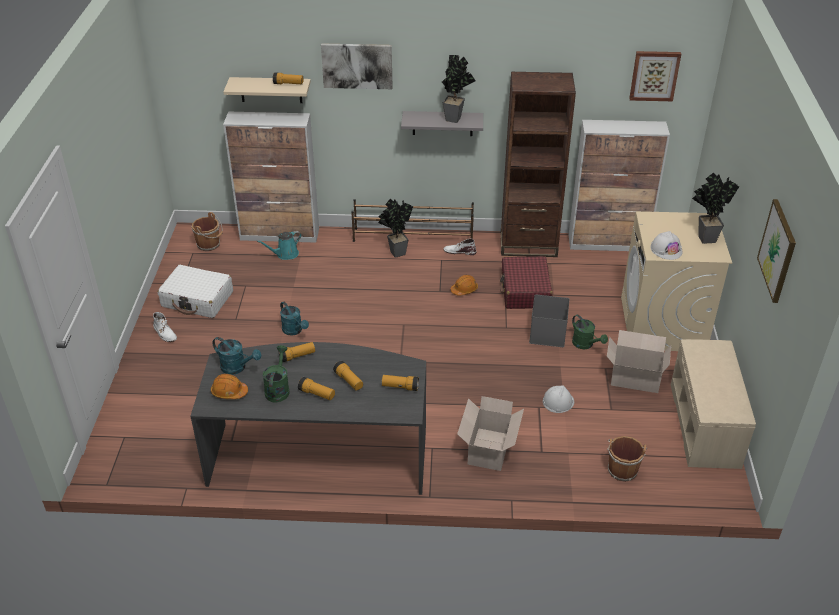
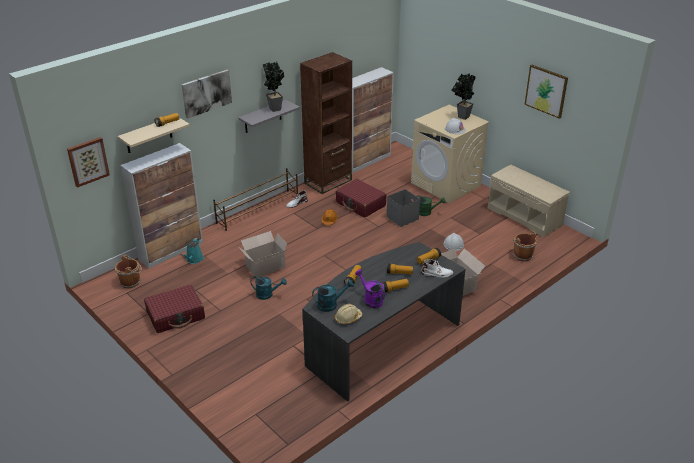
camera: 45 degrees left, 5 degrees down
white boot [153,312,177,342] -> white boot moved to [421,259,453,278]
white suitcase [158,265,233,318] -> red suitcase [144,285,205,333]
orange hard hat [211,374,248,399] -> beige hard hat [335,304,362,324]
green watering can [263,345,290,402] -> purple watering can [355,269,385,308]
potted plant [378,199,413,258] -> none
cardboard box [607,330,671,393] -> cardboard box moved to [240,231,288,277]
picture [629,51,681,101] -> picture moved to [67,137,110,188]

